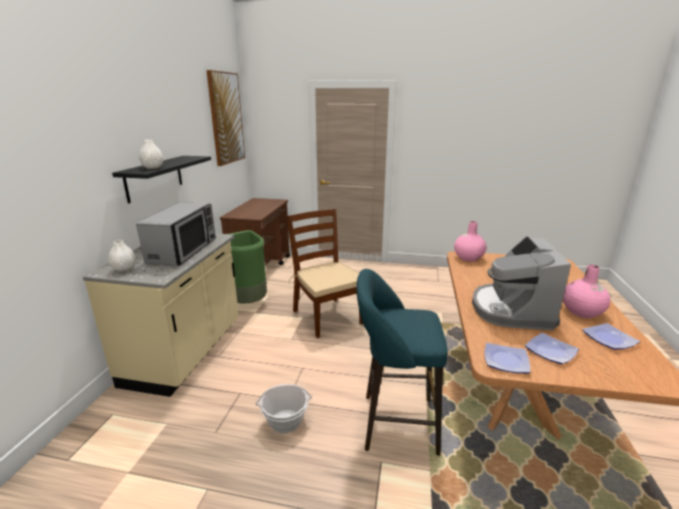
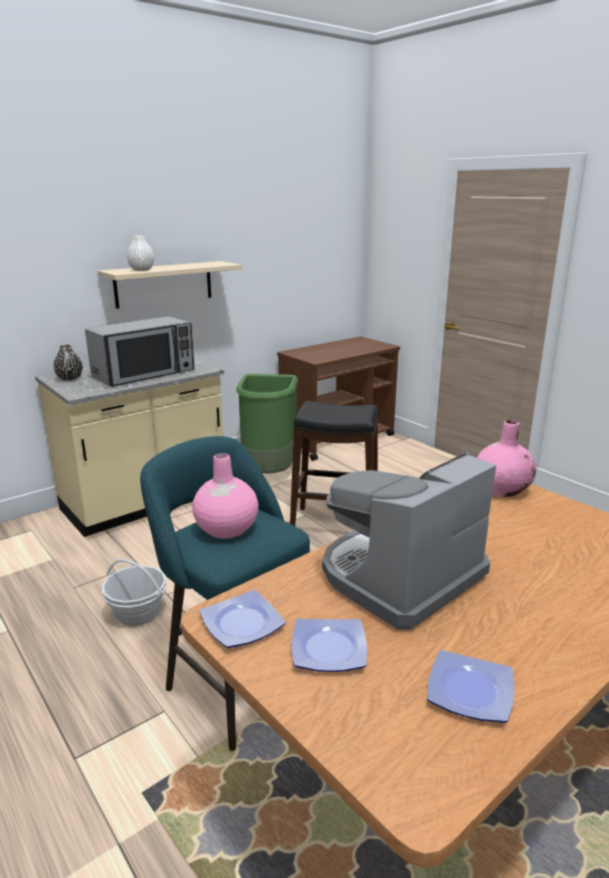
camera: 40 degrees right, 0 degrees up
white vase [108,240,136,272] -> black vase [53,344,83,381]
black shelf [112,156,211,203] -> beige shelf [97,261,242,309]
picture [206,70,245,166] -> none
brown chair [287,208,363,338] -> black stool [290,401,378,526]
pink vase [563,265,610,318] -> pink vase moved to [192,453,259,539]

